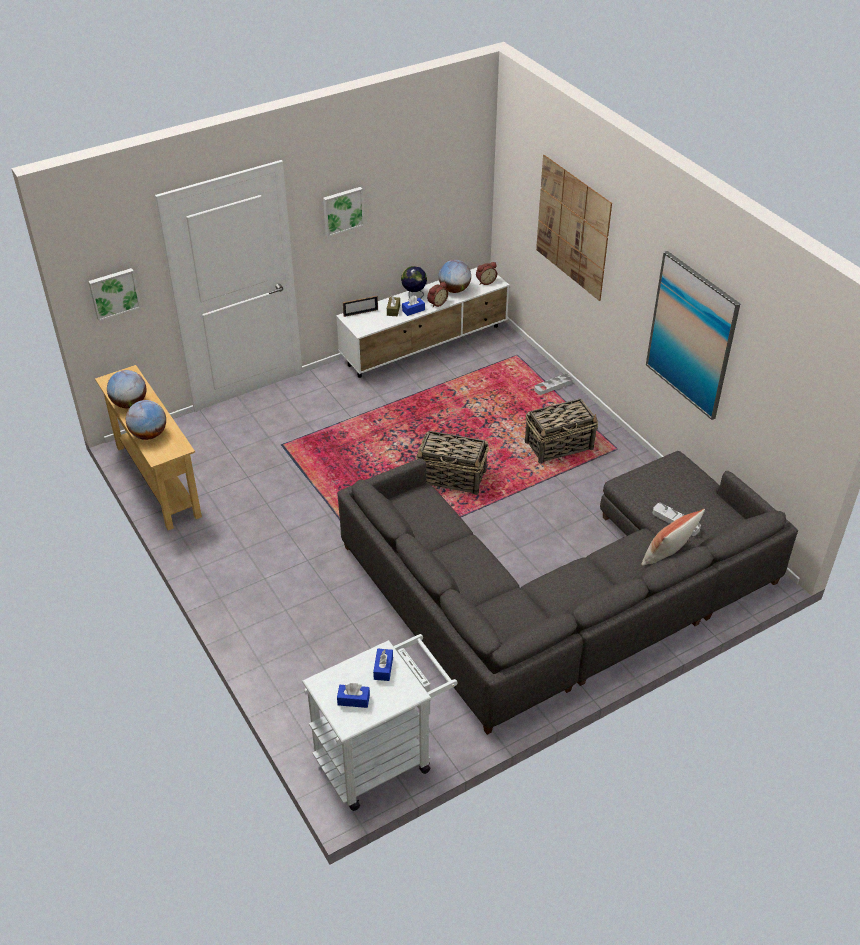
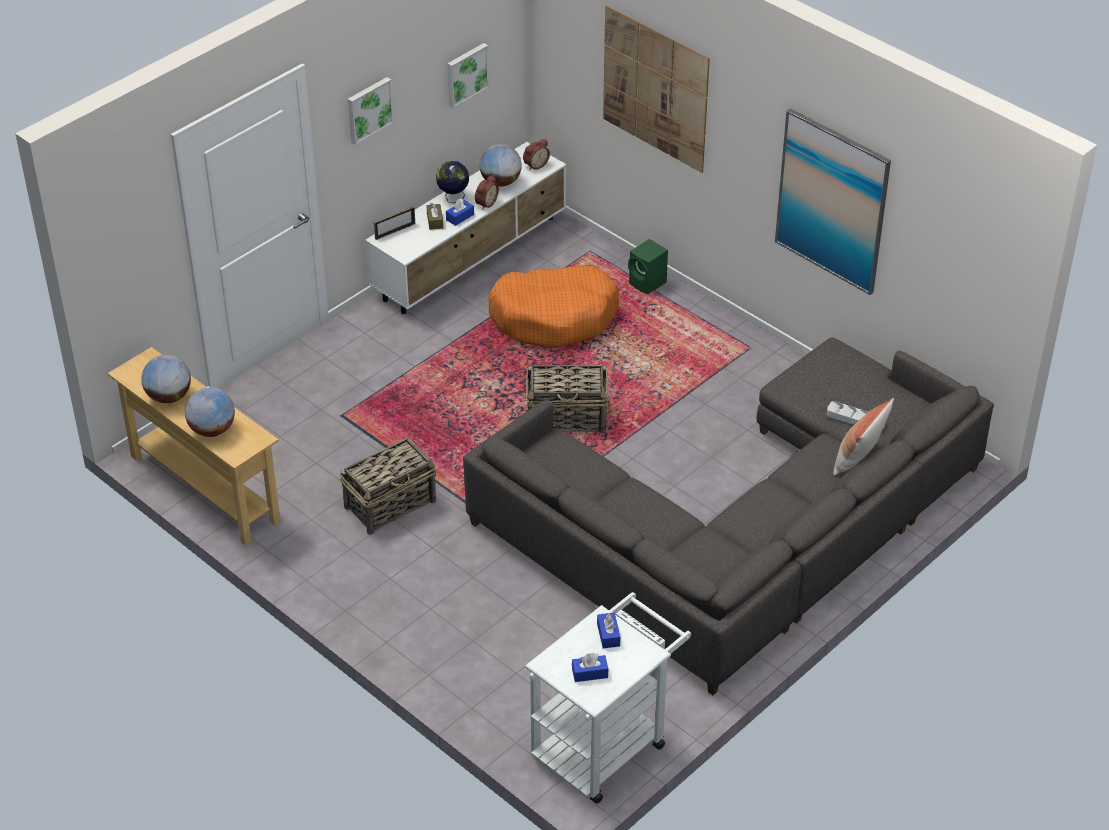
camera: 15 degrees left, 0 degrees up
picture [88,268,141,321] -> picture moved to [447,43,489,108]
basket [525,398,599,464] -> basket moved to [340,438,436,535]
grey tray [534,374,573,395] -> green speaker [628,239,668,294]
none -> orange dog bed [488,265,619,348]

